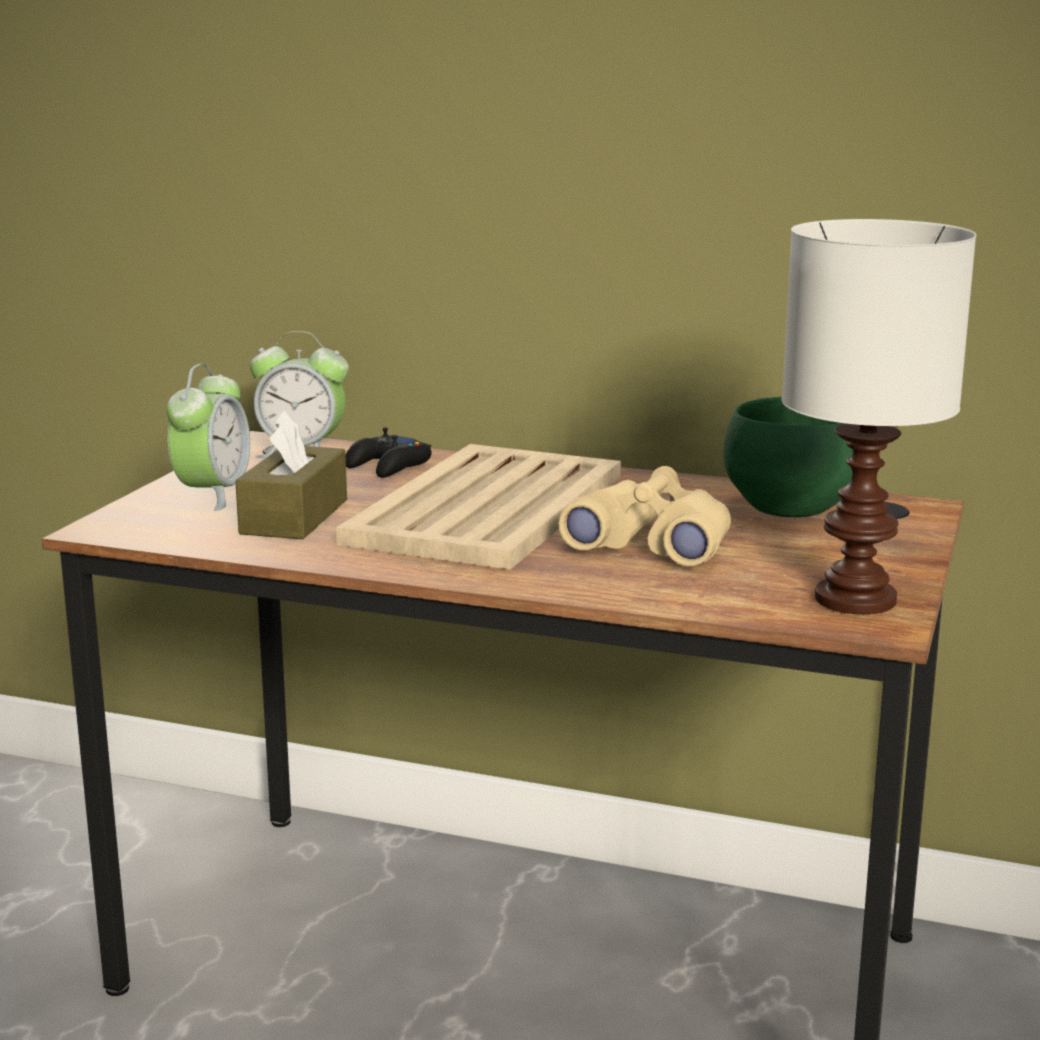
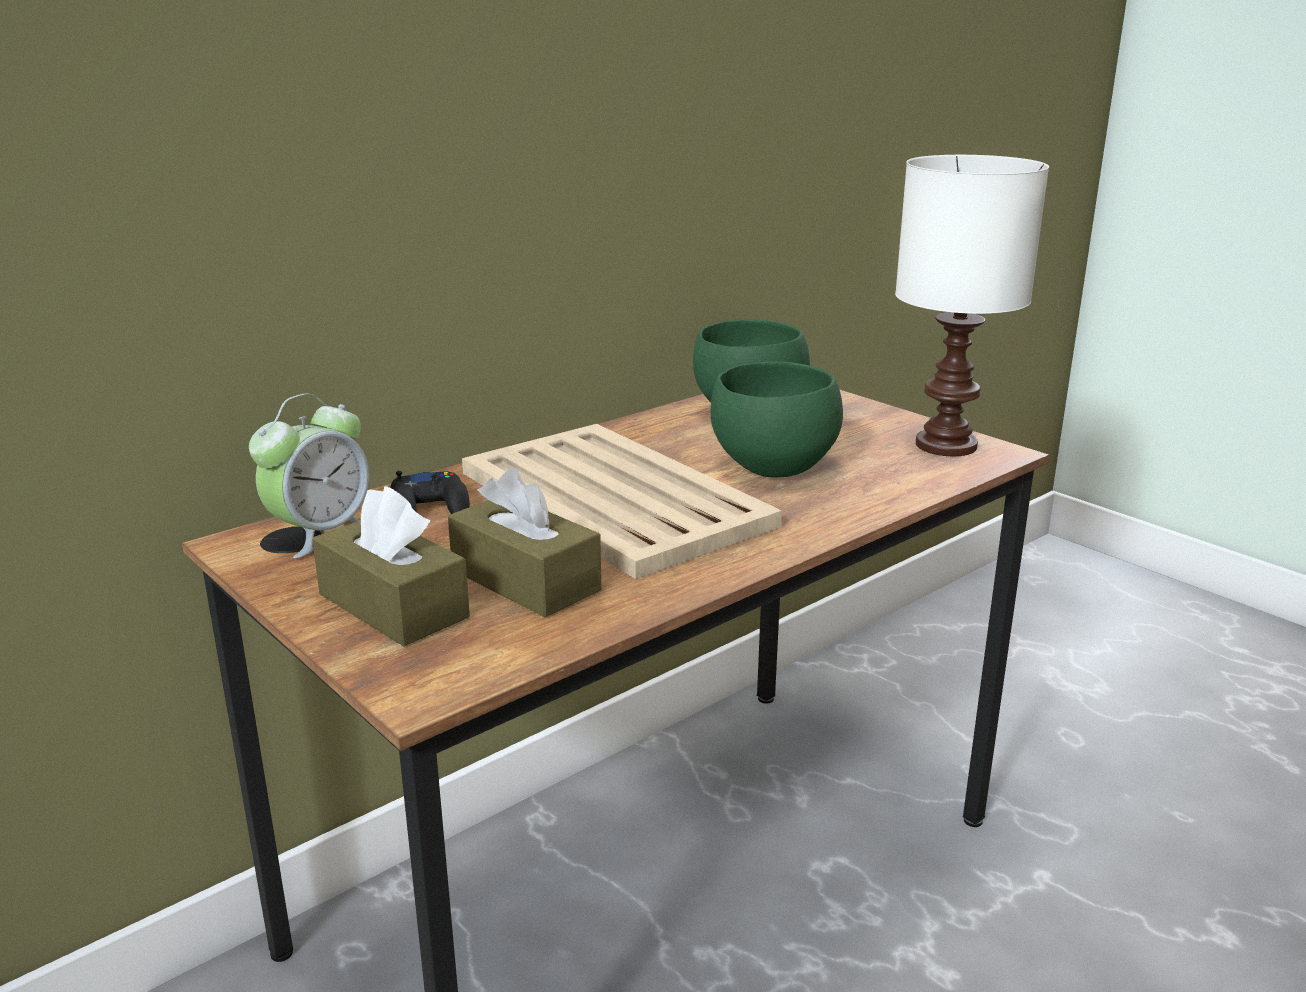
camera: 60 degrees left, 5 degrees up
alarm clock [167,364,250,511] -> brown tissue box [312,486,470,646]
beige binoculars [558,466,731,566] -> green bowl [711,361,843,478]

